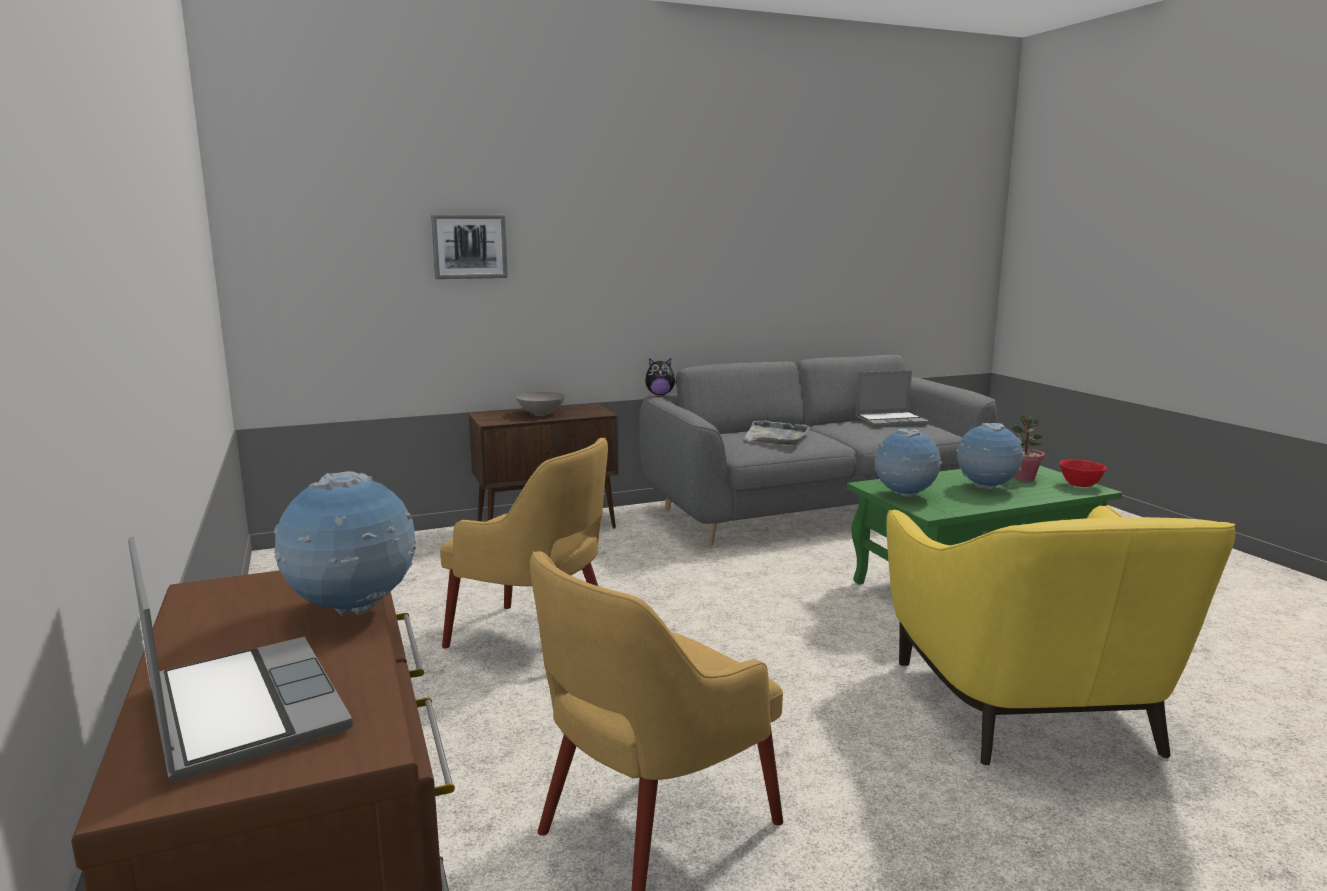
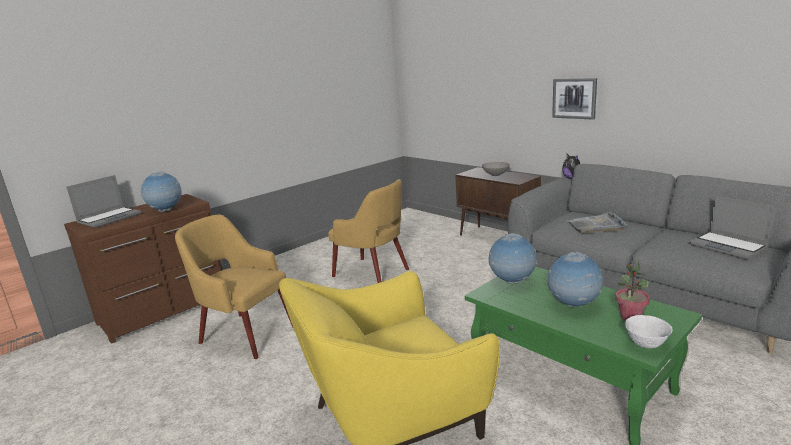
camera: 70 degrees right, 5 degrees up
picture [431,214,508,279] -> picture moved to [552,78,597,120]
yellow armchair [440,437,608,648] -> yellow armchair turned 60 degrees counterclockwise [328,179,409,283]
red bowl [1059,459,1107,487] -> white bowl [625,315,673,348]

